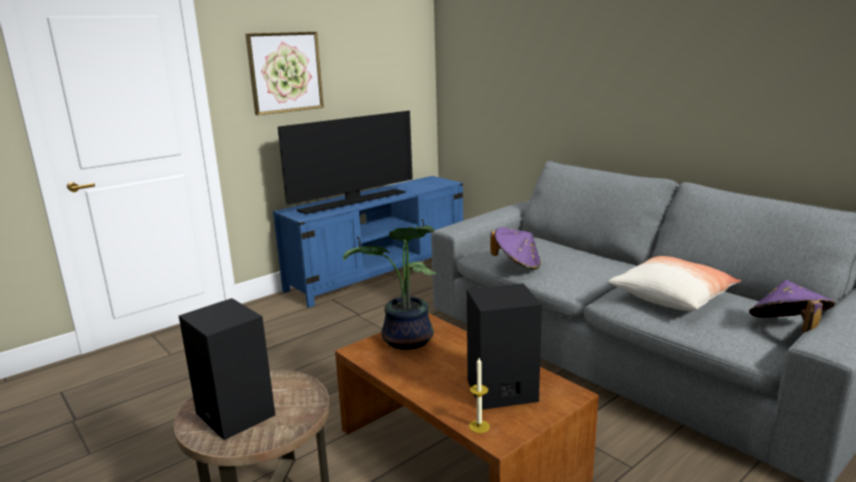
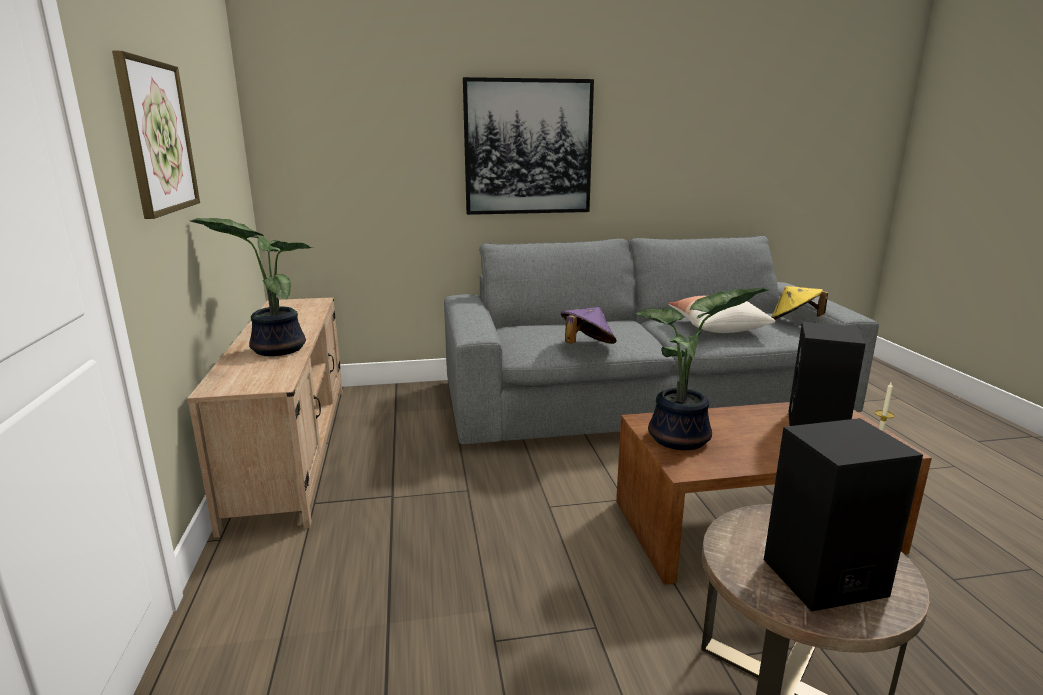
camera: 60 degrees left, 0 degrees up
blue tv stand [273,176,463,308] -> beige tv stand [187,297,343,538]
television [278,111,413,214] -> potted plant [190,218,313,356]
purple hat [749,280,835,333] -> yellow hat [771,286,828,320]
none -> picture [463,77,594,215]

